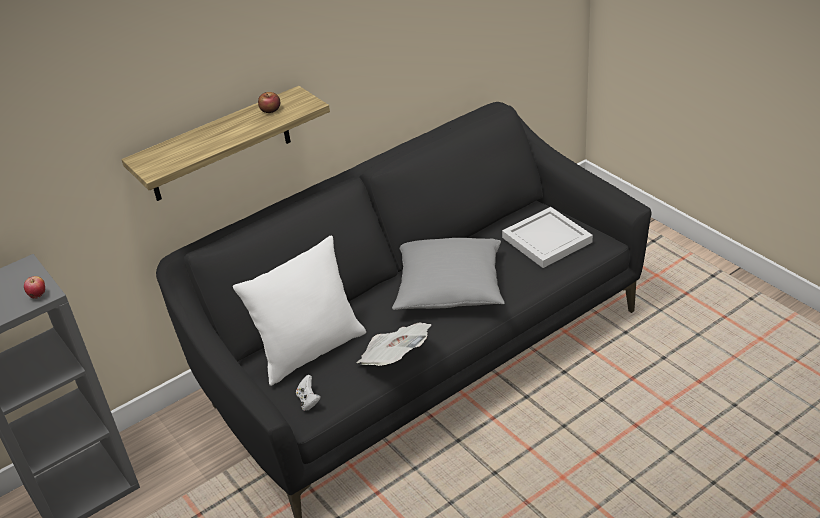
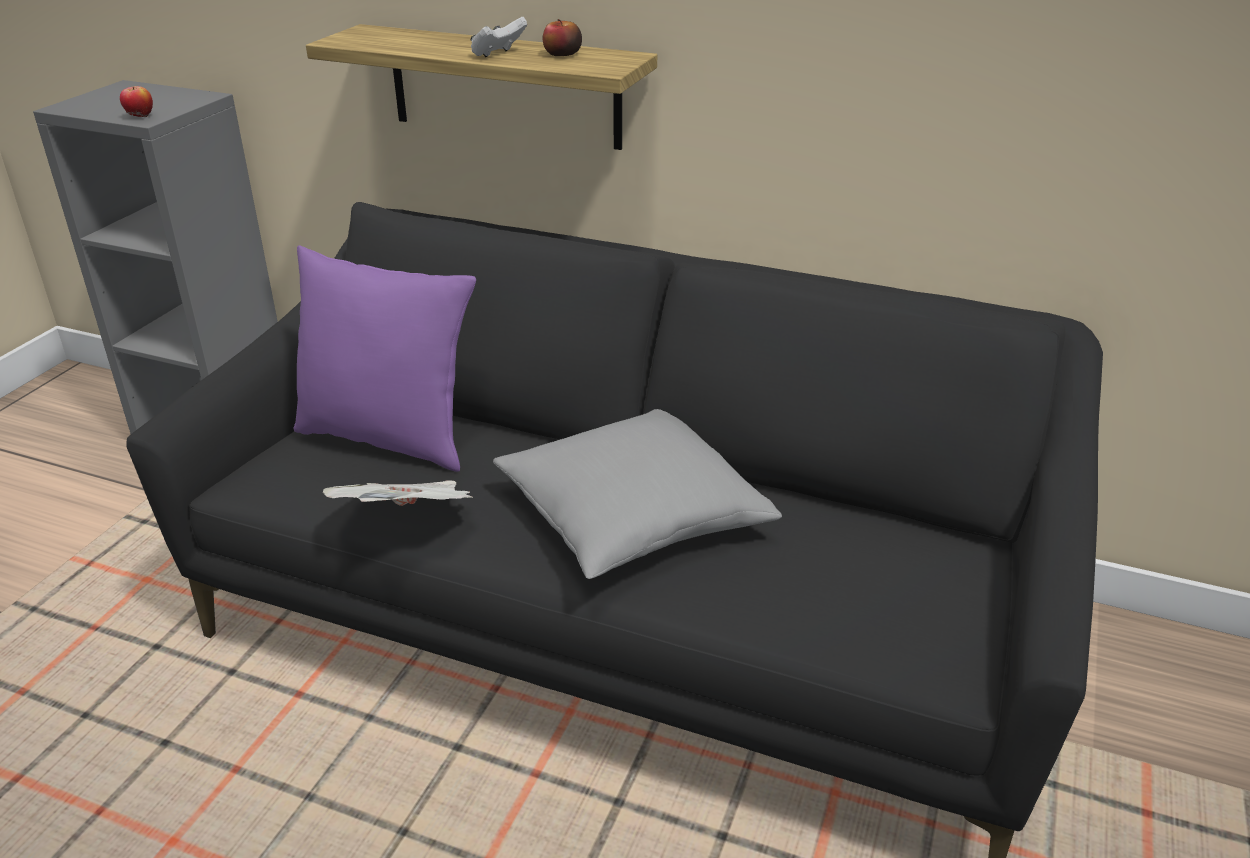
camera: 55 degrees right, 5 degrees down
white pillow [233,236,366,386] -> purple pillow [293,245,476,472]
white game controller [296,375,321,411] -> white game controller moved to [470,17,527,57]
white tray [502,207,593,268] -> none

